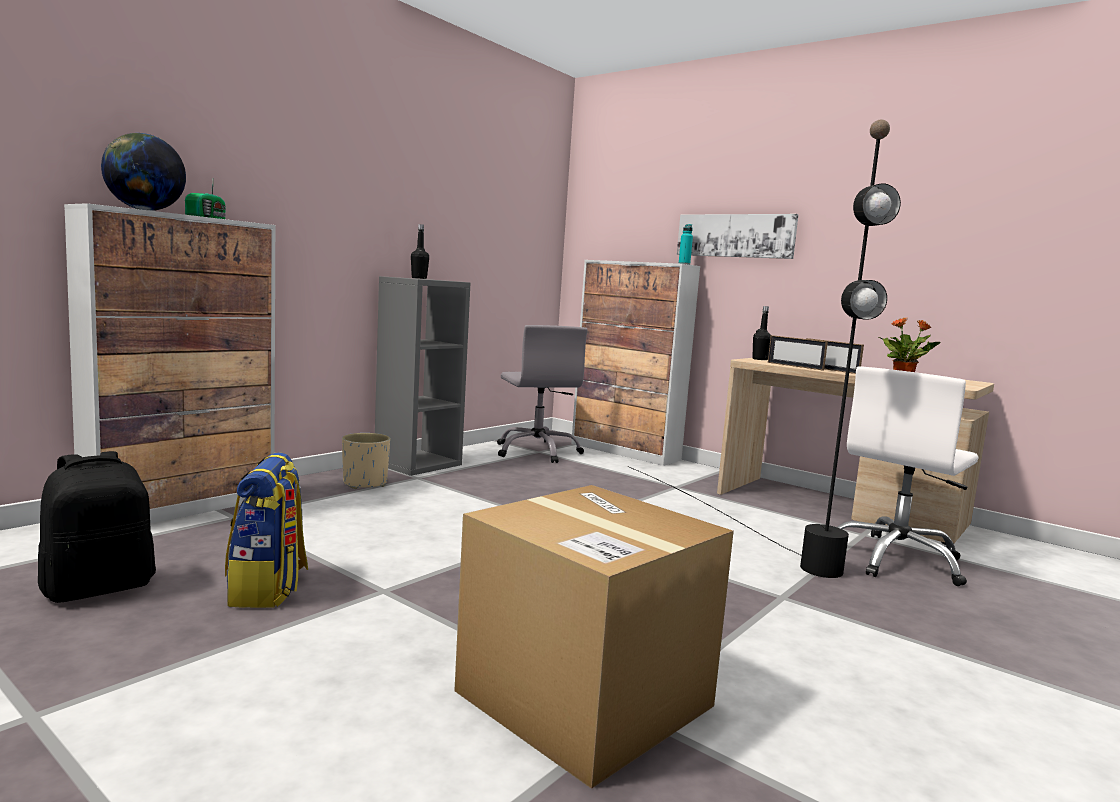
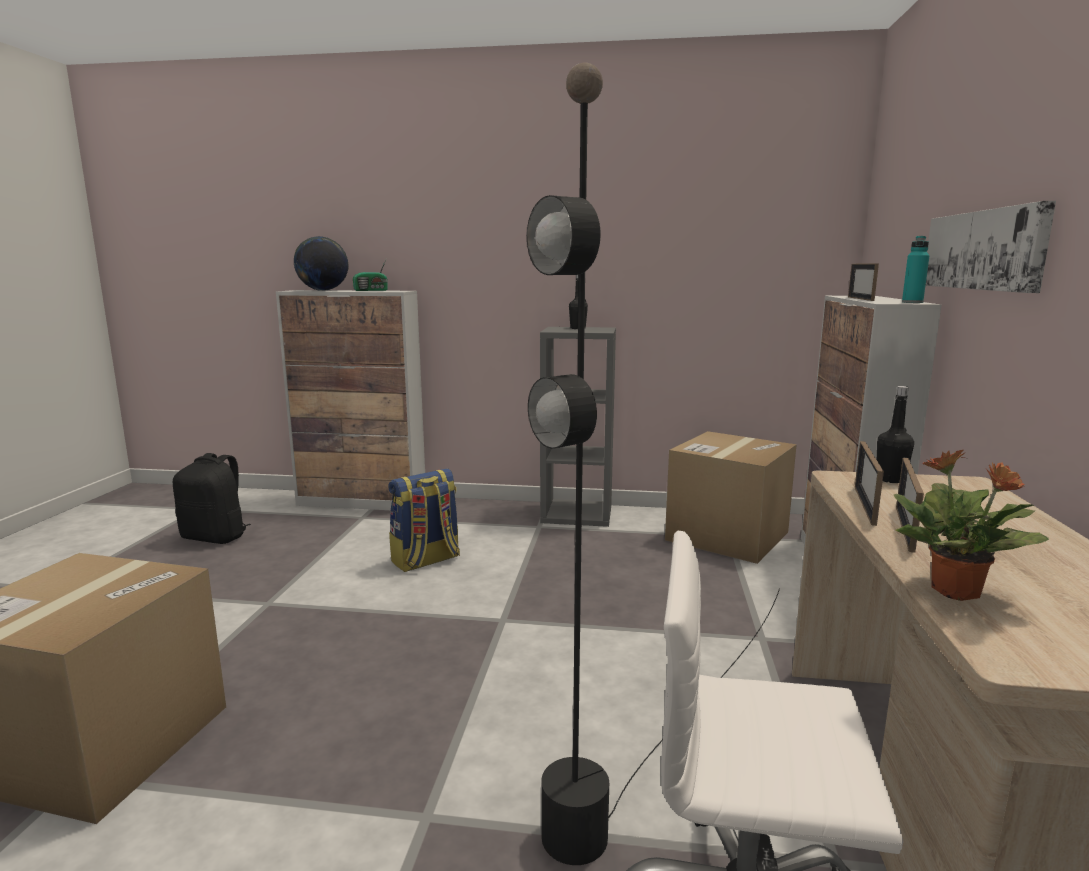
camera: 60 degrees right, 5 degrees up
backpack [225,453,308,608] -> backpack moved to [388,469,460,572]
beige planter [342,433,390,489] -> none
grey office chair [497,325,588,463] -> cardboard box [665,431,797,564]
none -> picture frame [848,263,879,301]

